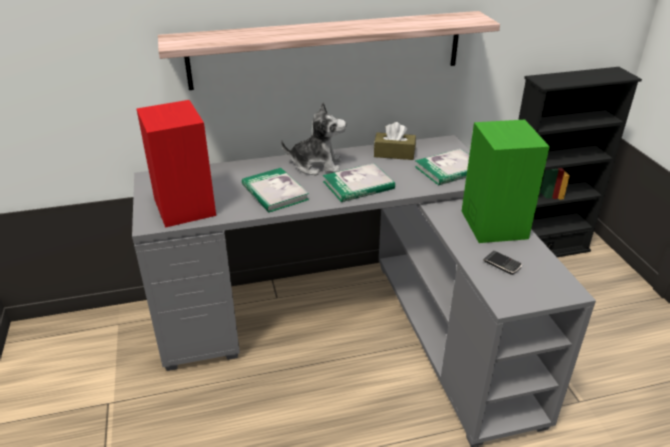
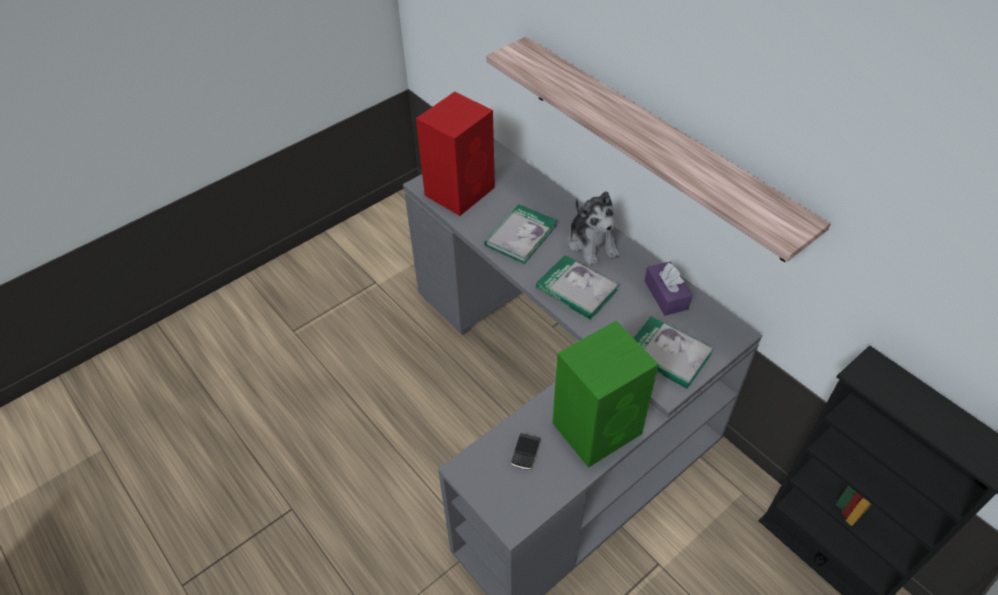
camera: 65 degrees right, 15 degrees up
brown tissue box [374,122,416,160] -> purple tissue box [645,261,692,316]

